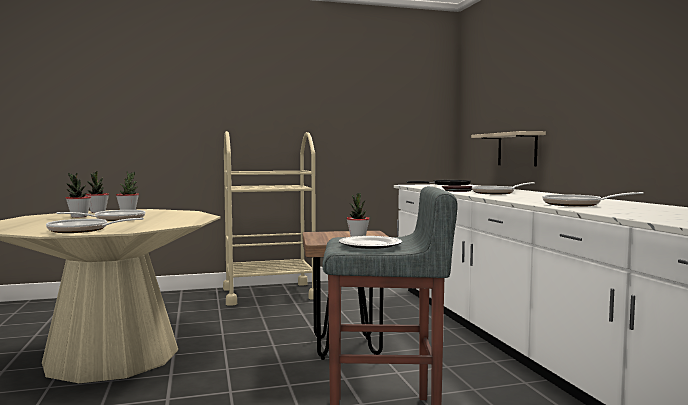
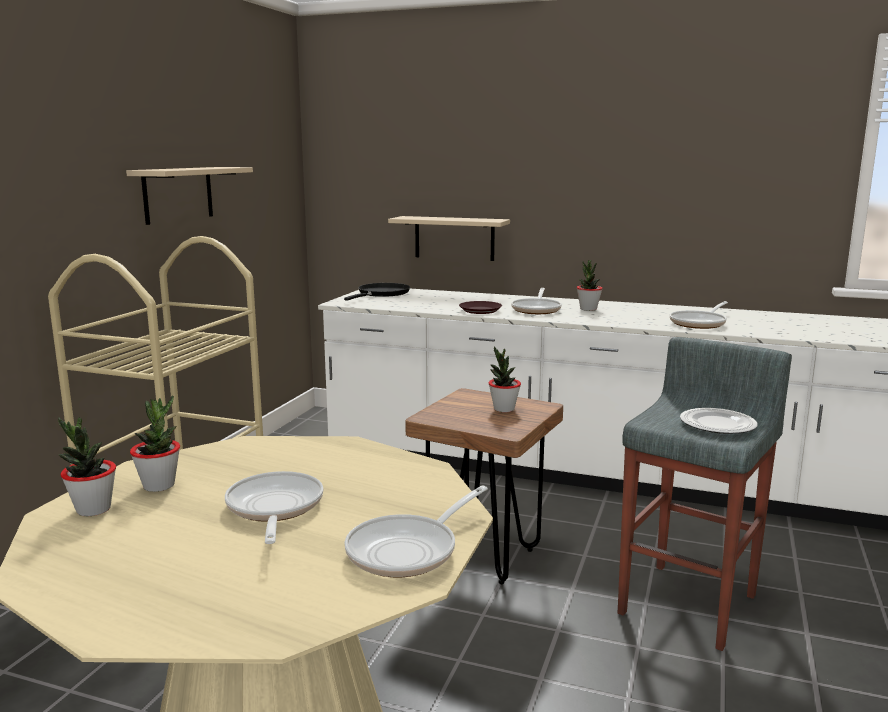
camera: 55 degrees left, 10 degrees up
potted plant [66,172,91,218] -> potted plant moved to [577,260,603,311]
none -> beige shelf [126,167,253,225]

